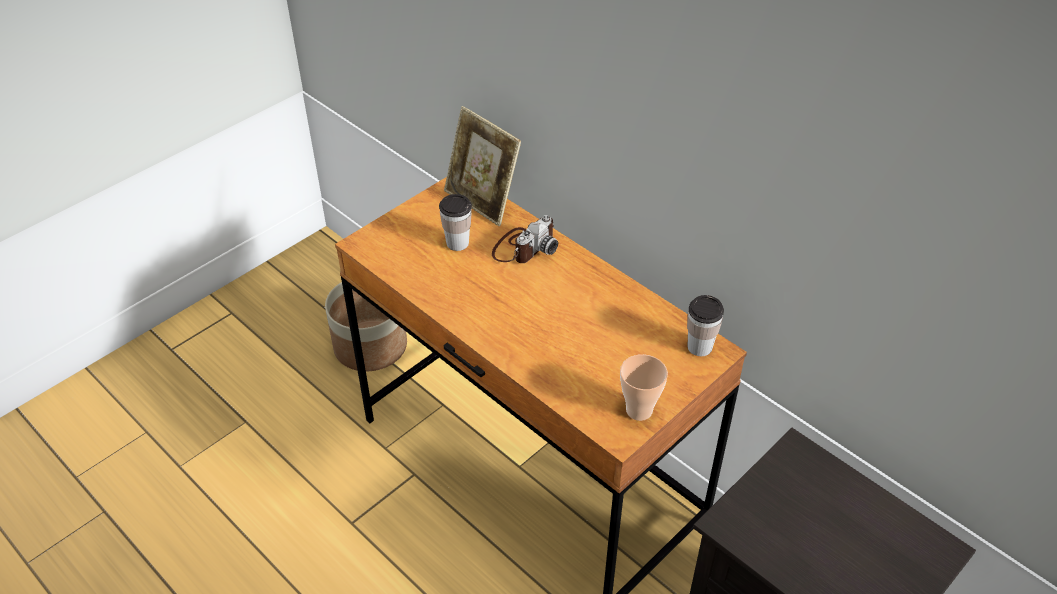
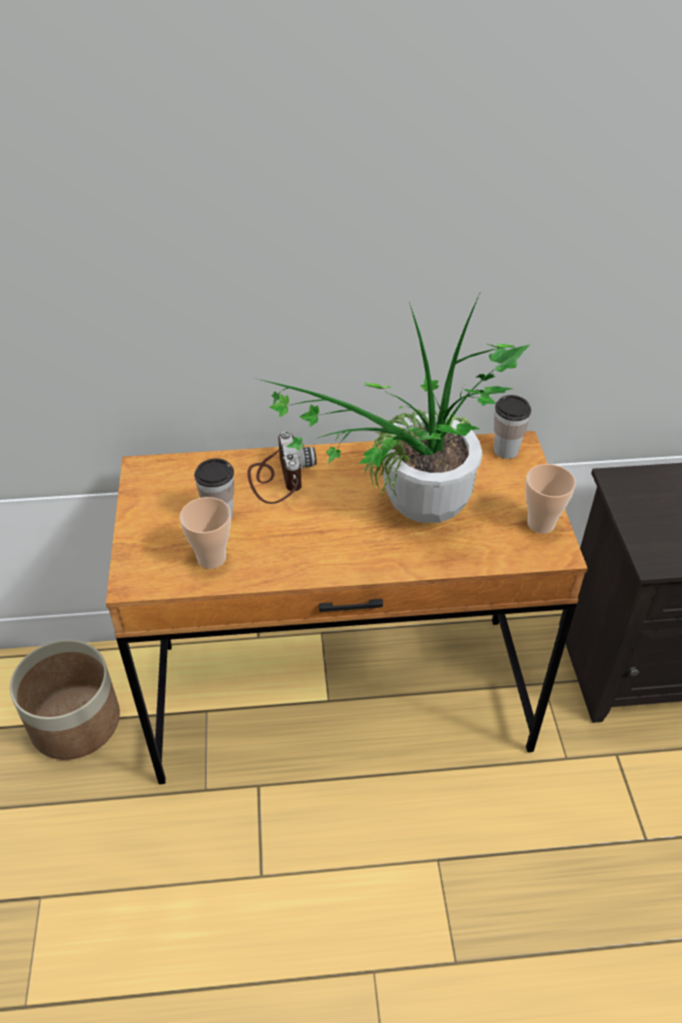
camera: 50 degrees left, 0 degrees up
picture frame [444,106,521,226] -> none
none -> cup [179,497,231,569]
none -> potted plant [255,294,531,523]

